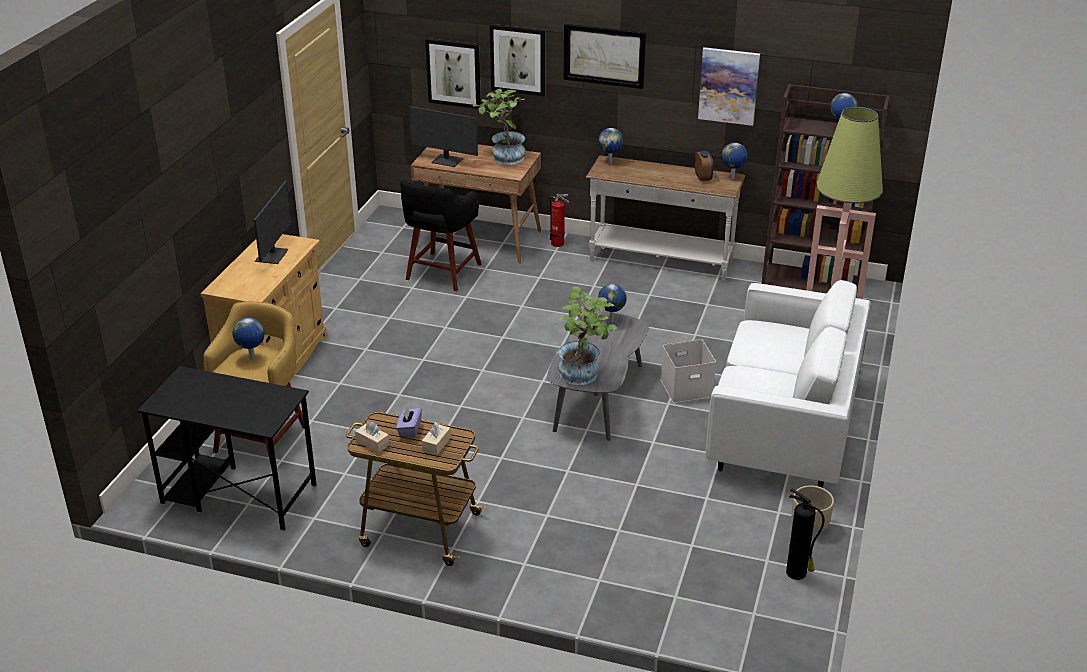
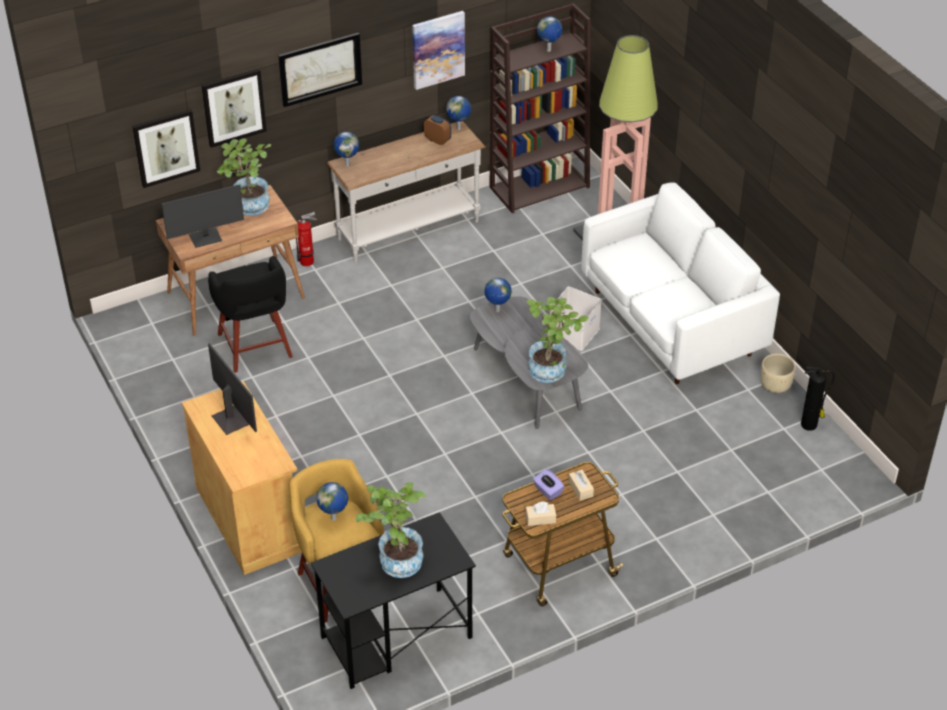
camera: 45 degrees left, 10 degrees up
none -> potted plant [356,482,426,578]

